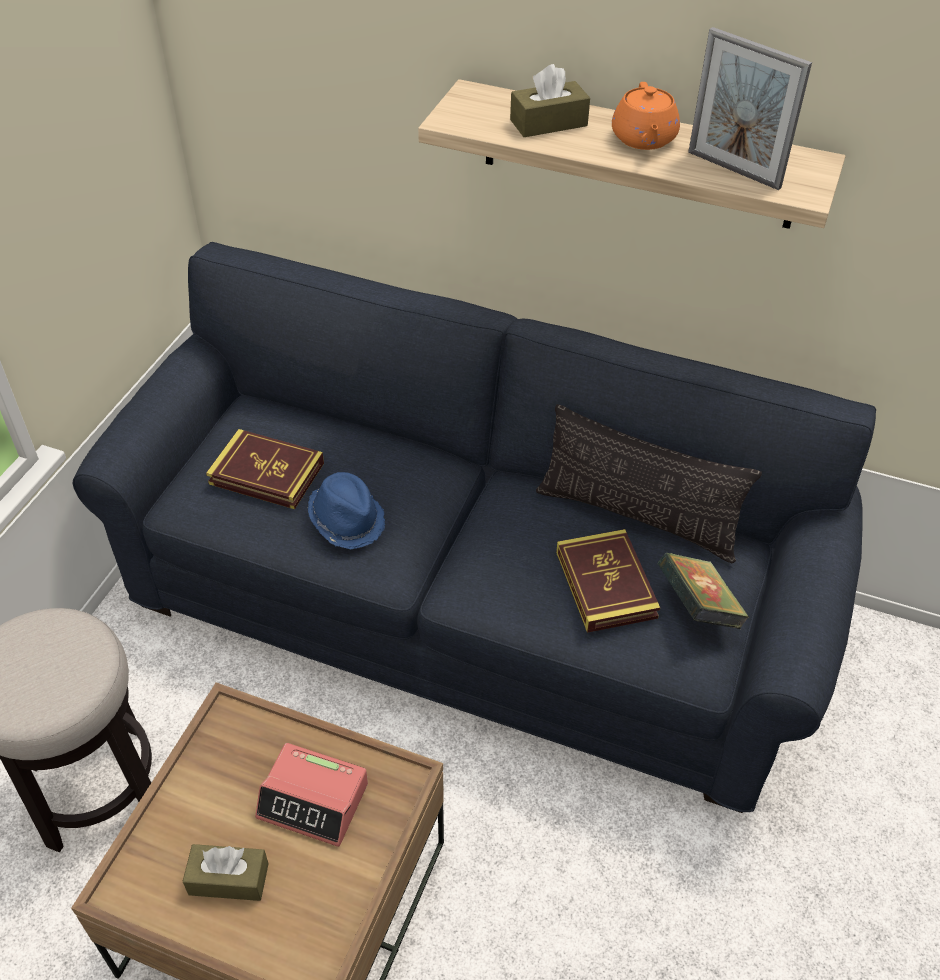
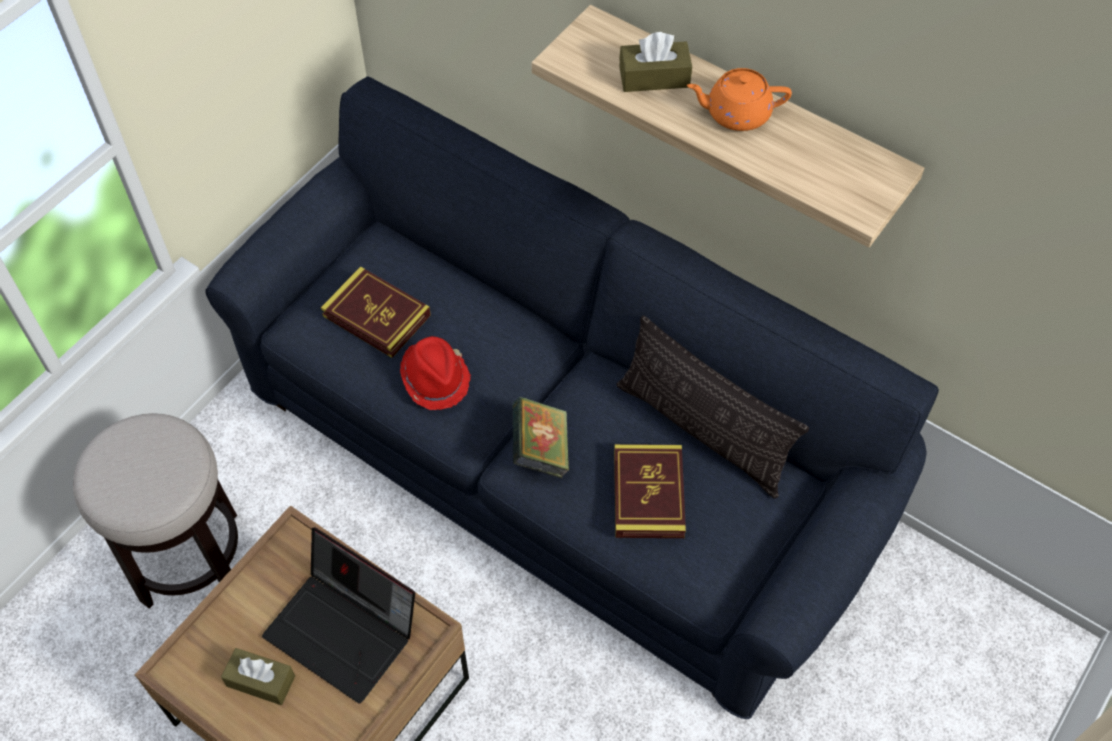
camera: 15 degrees right, 10 degrees up
alarm clock [255,743,368,847] -> laptop [262,527,415,703]
blue hat [308,472,385,549] -> red hat [400,336,471,410]
orange teapot [612,82,680,150] -> orange teapot turned 75 degrees clockwise [687,68,792,131]
book [658,553,749,629] -> book moved to [512,397,570,478]
picture frame [688,27,812,190] -> none

